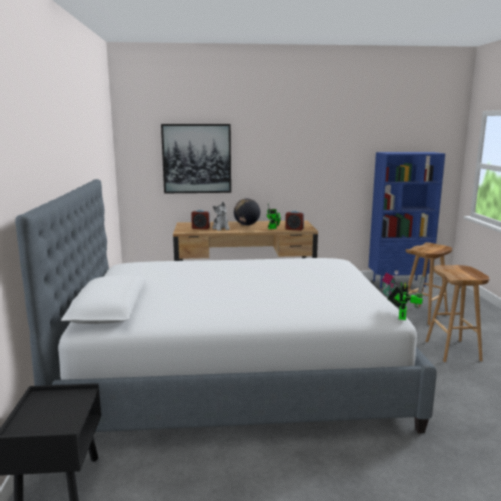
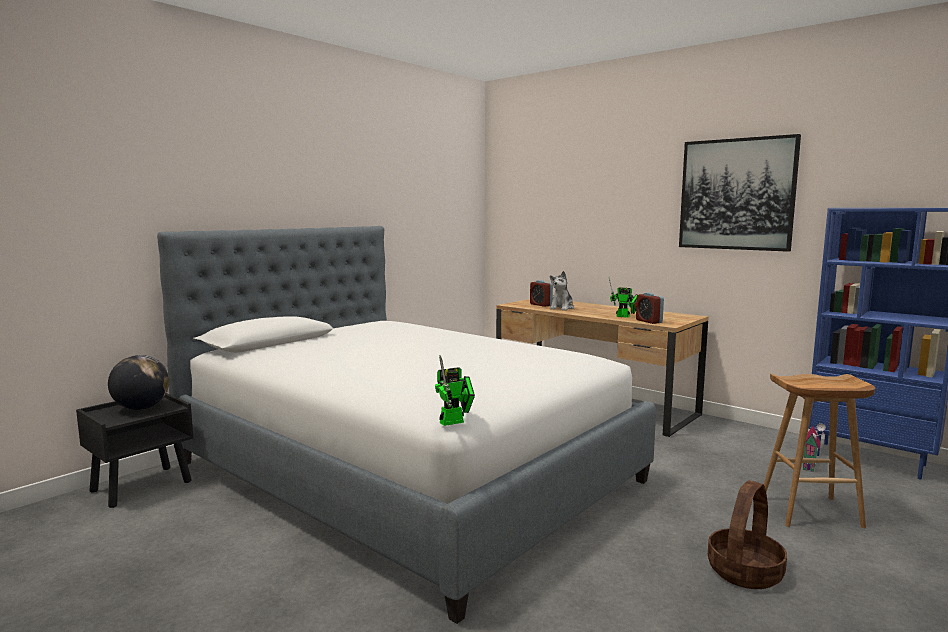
camera: 45 degrees right, 5 degrees down
picture [161,124,231,193] -> picture moved to [679,134,801,252]
globe [234,198,260,225] -> globe moved to [108,355,169,410]
brown stool [425,265,490,362] -> basket [708,480,787,589]

